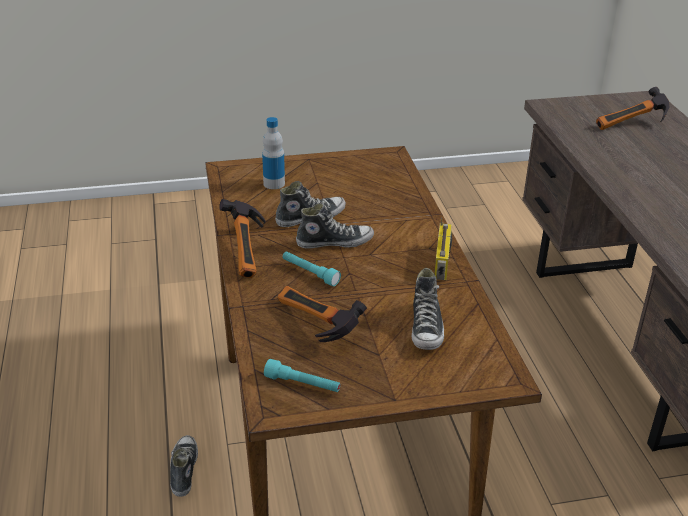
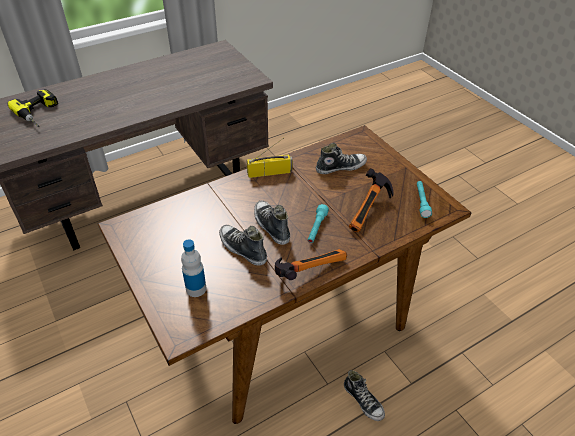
camera: 110 degrees left, 10 degrees up
shoe [170,435,198,497] -> shoe turned 105 degrees counterclockwise [344,370,385,421]
hammer [596,87,669,130] -> power drill [7,89,58,127]

